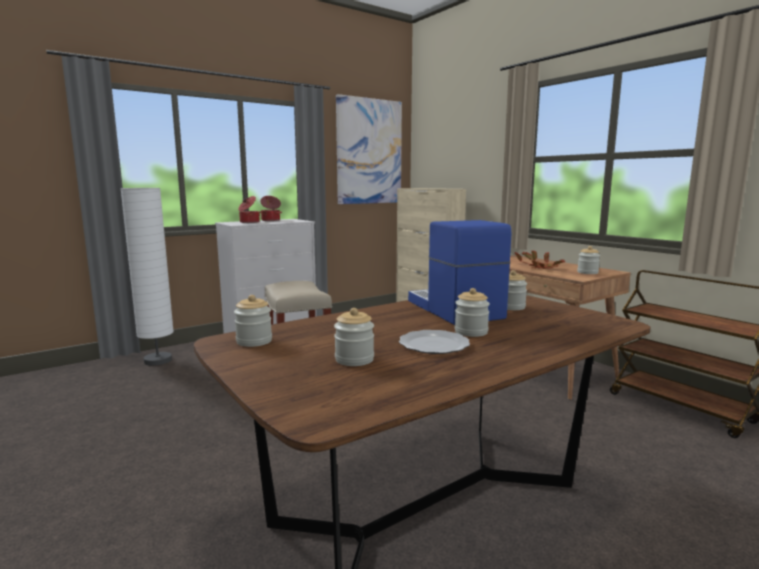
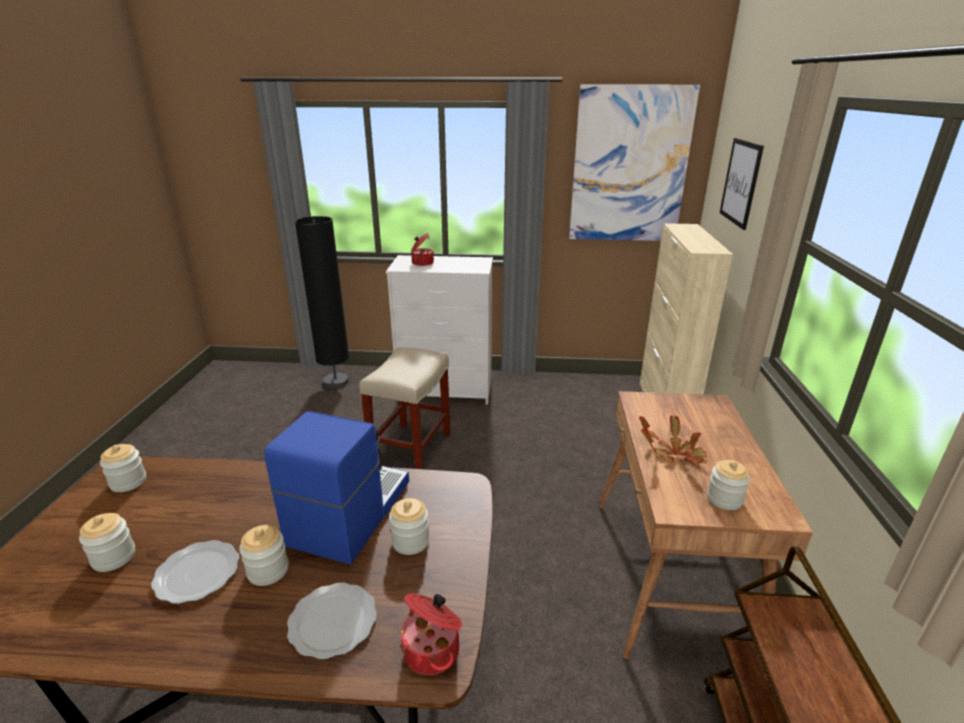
camera: 40 degrees right, 15 degrees up
white floor lamp [120,188,174,366] -> black floor lamp [295,216,349,389]
cooking pot [260,196,282,221] -> cooking pot moved to [400,594,462,675]
none -> plate [287,582,377,659]
none -> picture [720,138,764,230]

